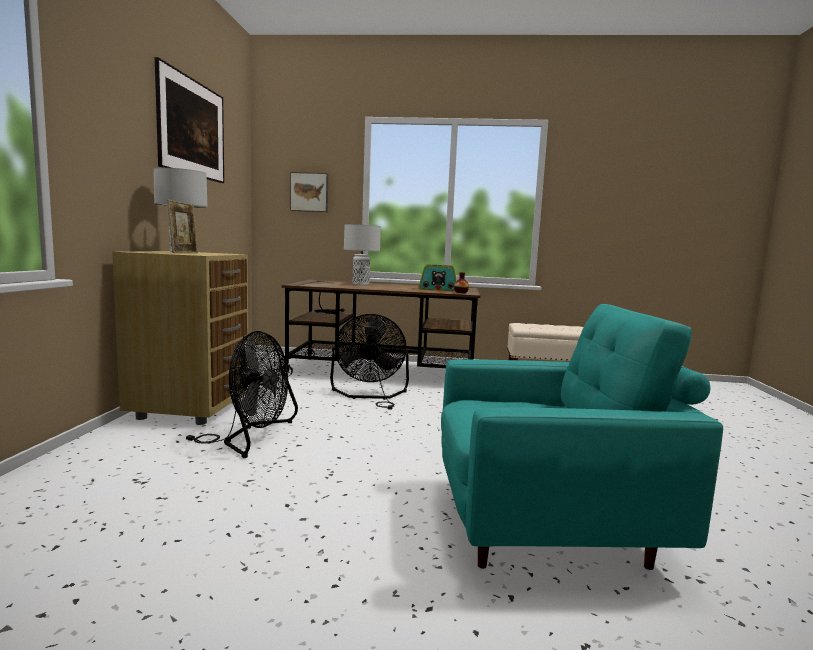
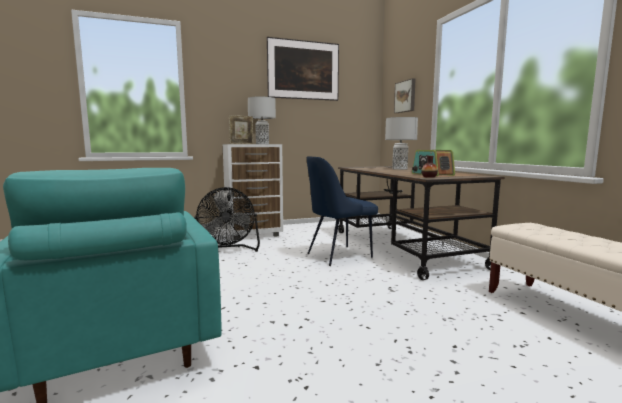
camera: 65 degrees right, 0 degrees up
brown dresser [112,251,248,425] -> white dresser [223,144,283,240]
black fan [330,314,409,410] -> blue chair [307,156,378,266]

